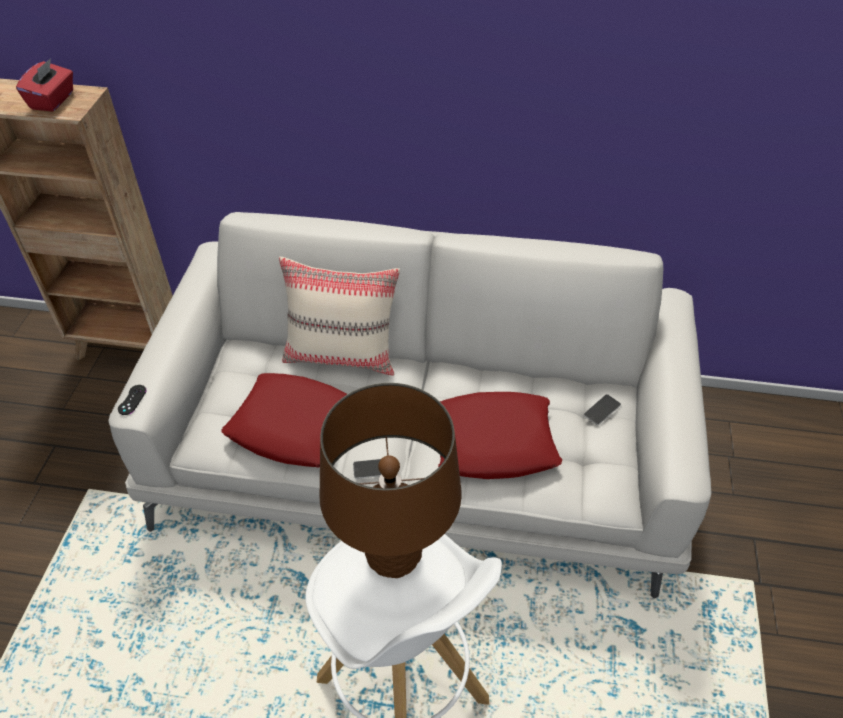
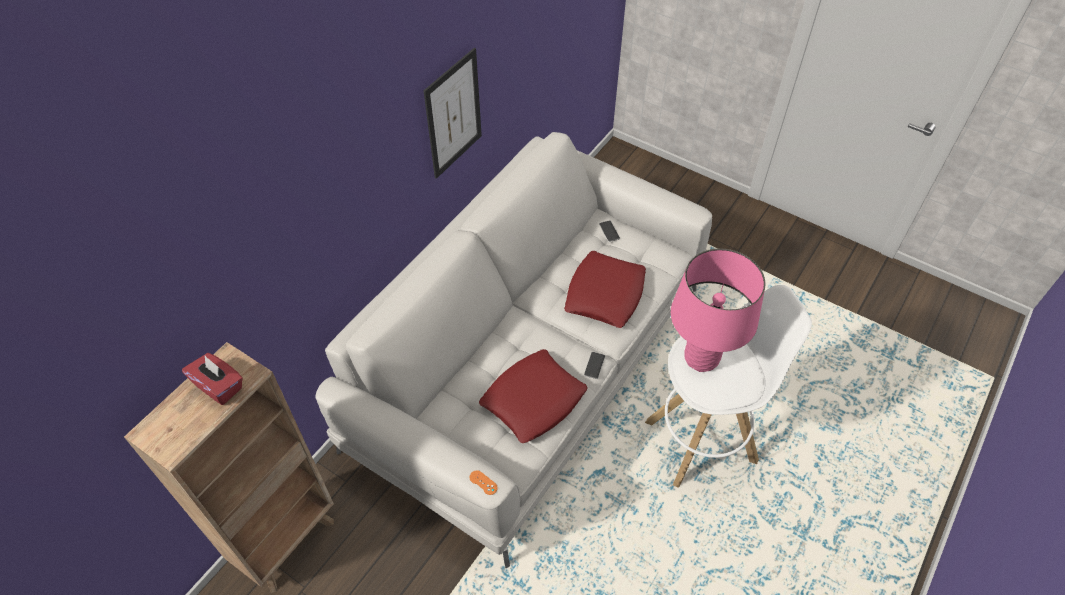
camera: 65 degrees left, 5 degrees up
black game controller [118,385,146,415] -> orange game controller [470,470,498,495]
beige pillow [279,257,400,376] -> none
brown table lamp [320,383,462,578] -> pink table lamp [671,249,765,372]
none -> picture [424,48,482,179]

